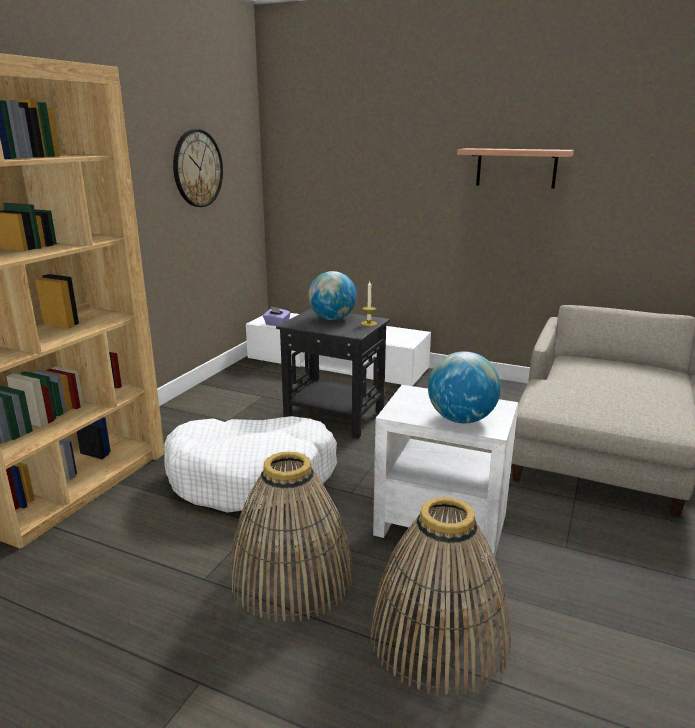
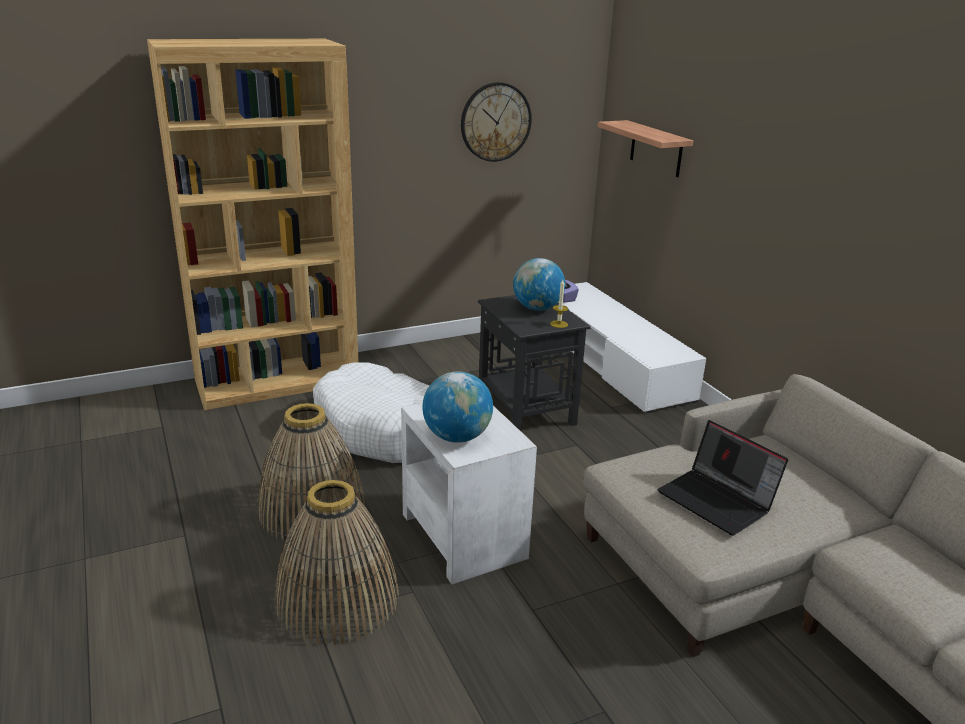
camera: 40 degrees right, 5 degrees up
shelf [457,148,574,189] -> shelf moved to [598,120,693,177]
none -> laptop [658,420,788,536]

